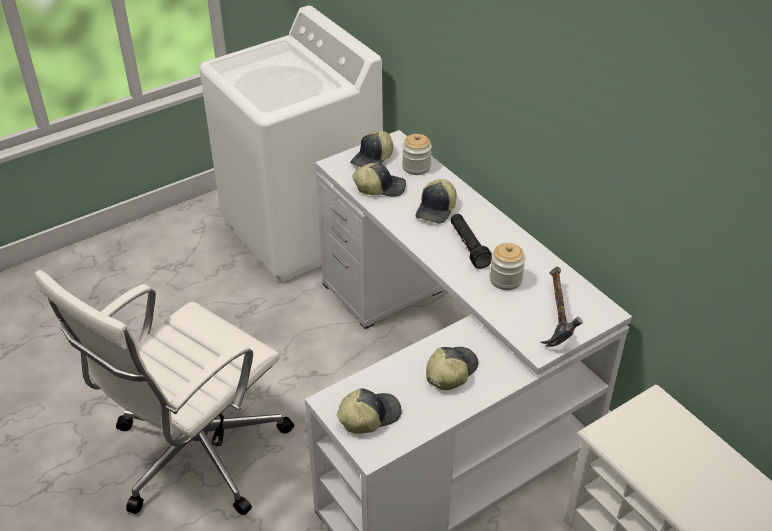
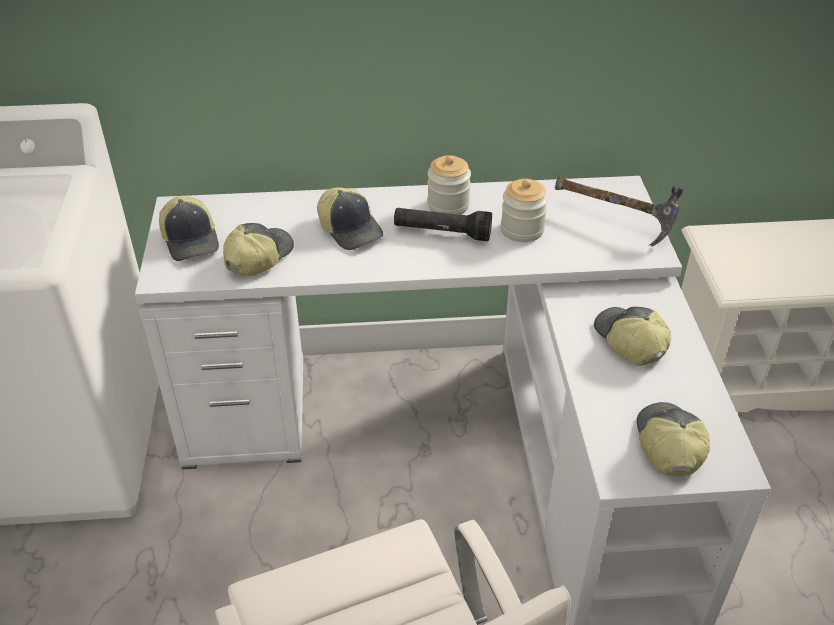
camera: 60 degrees left, 0 degrees up
jar [402,134,432,175] -> jar moved to [427,155,471,214]

